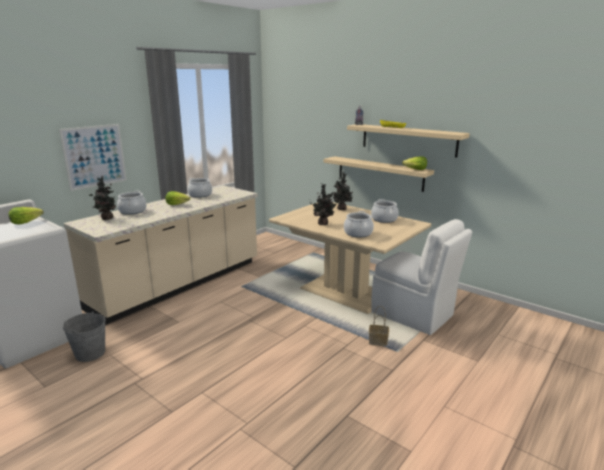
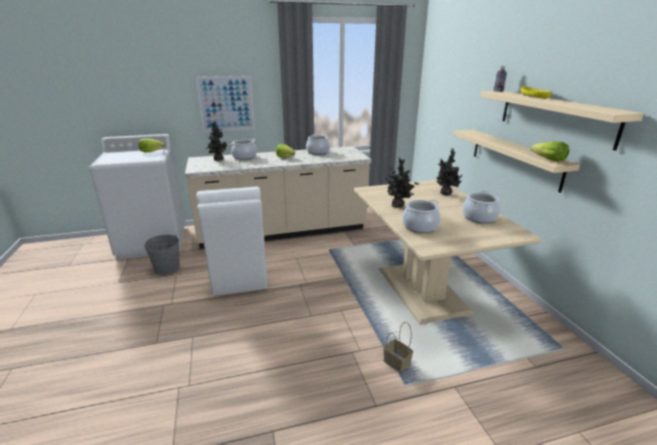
camera: 35 degrees right, 5 degrees up
white chair [371,219,473,335] -> white chair moved to [196,187,267,296]

